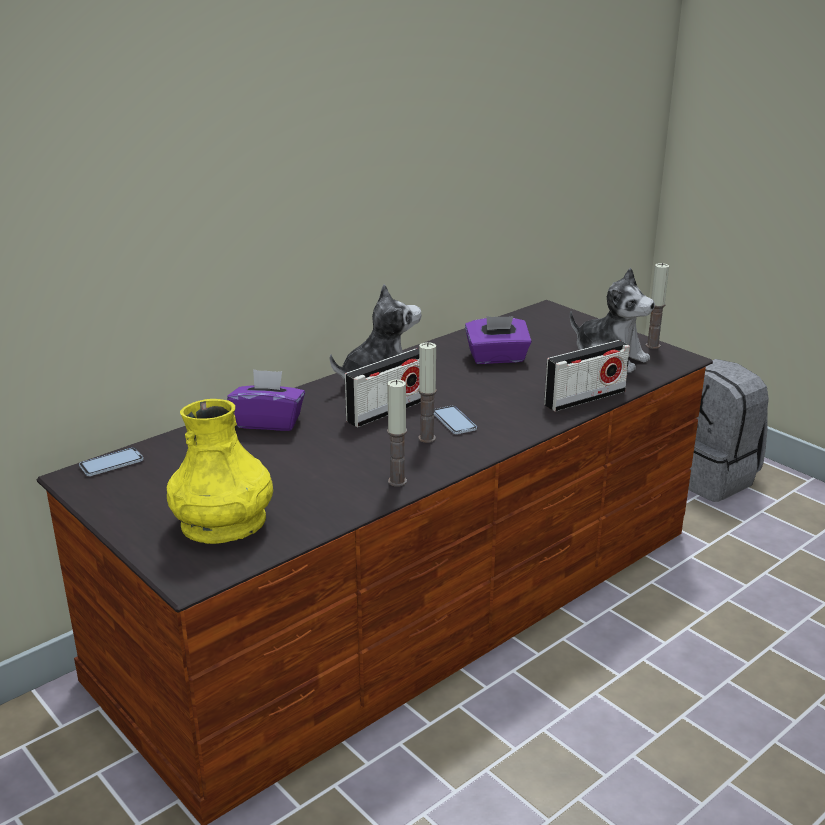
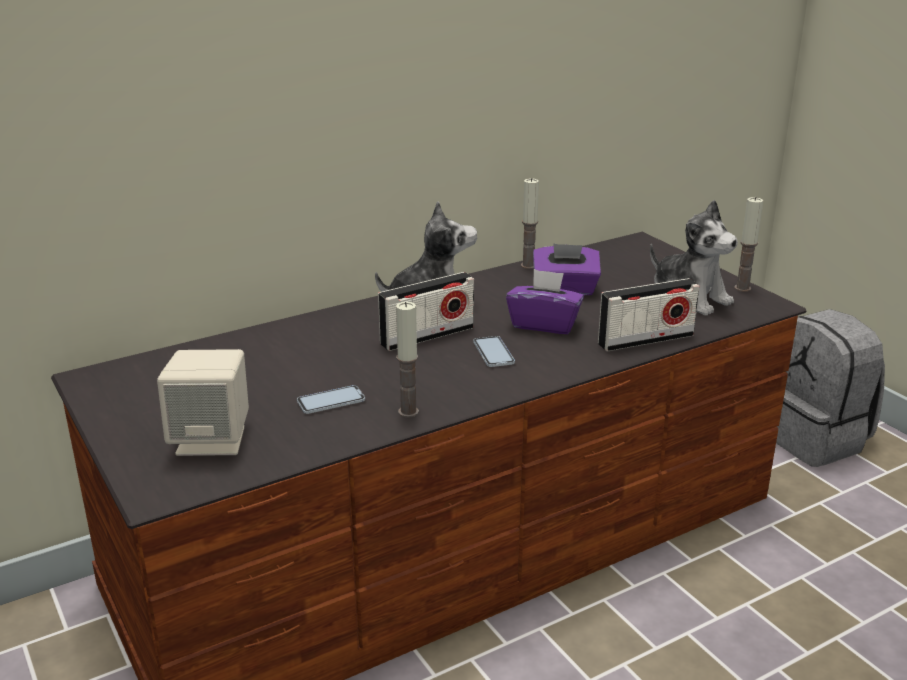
camera: 10 degrees right, 0 degrees up
phone [79,448,144,476] -> phone moved to [297,385,365,414]
yellow vase [167,399,273,544] -> beige speaker [157,349,249,456]
purple tissue box [227,369,305,431] -> purple tissue box moved to [506,269,584,334]
candle [418,342,437,443] -> candle moved to [521,178,539,269]

